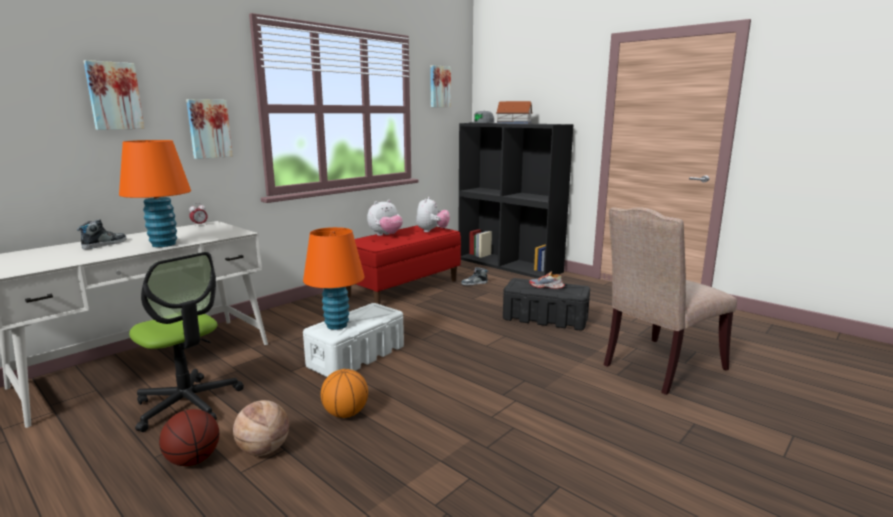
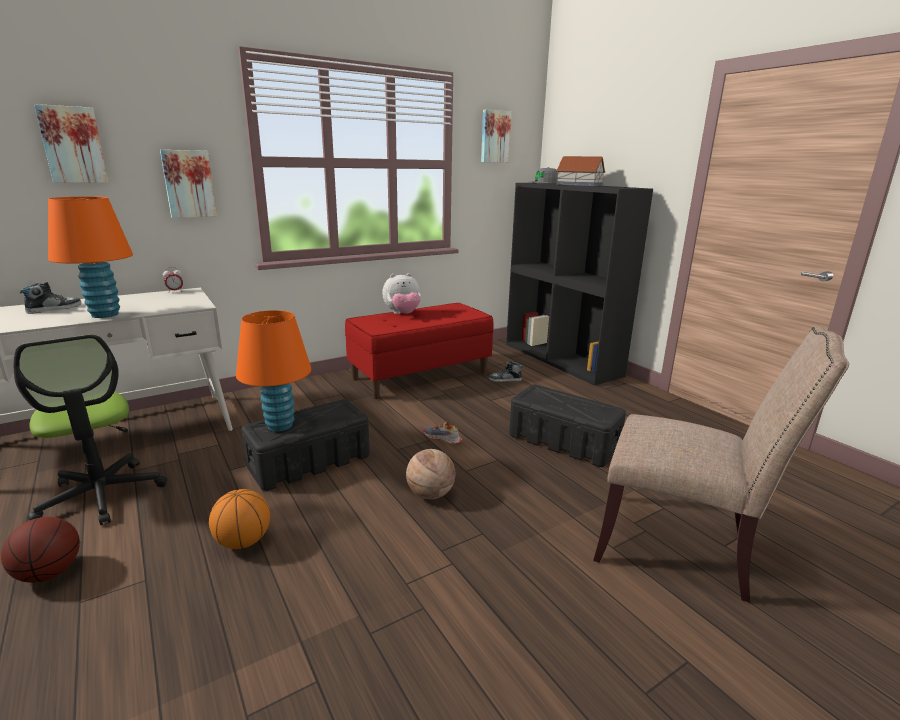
camera: 15 degrees right, 5 degrees up
basketball [233,400,289,456] -> basketball moved to [406,449,455,499]
white storage box [303,303,404,377] -> black storage box [241,399,370,491]
plush toy [416,197,450,232] -> none
shoe [529,271,565,289] -> shoe moved to [423,421,462,444]
beige chair [604,207,737,395] -> beige chair turned 135 degrees counterclockwise [593,326,849,603]

